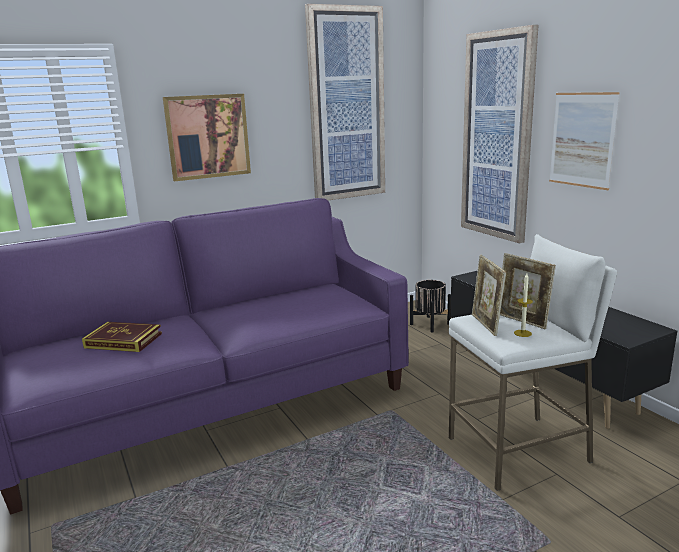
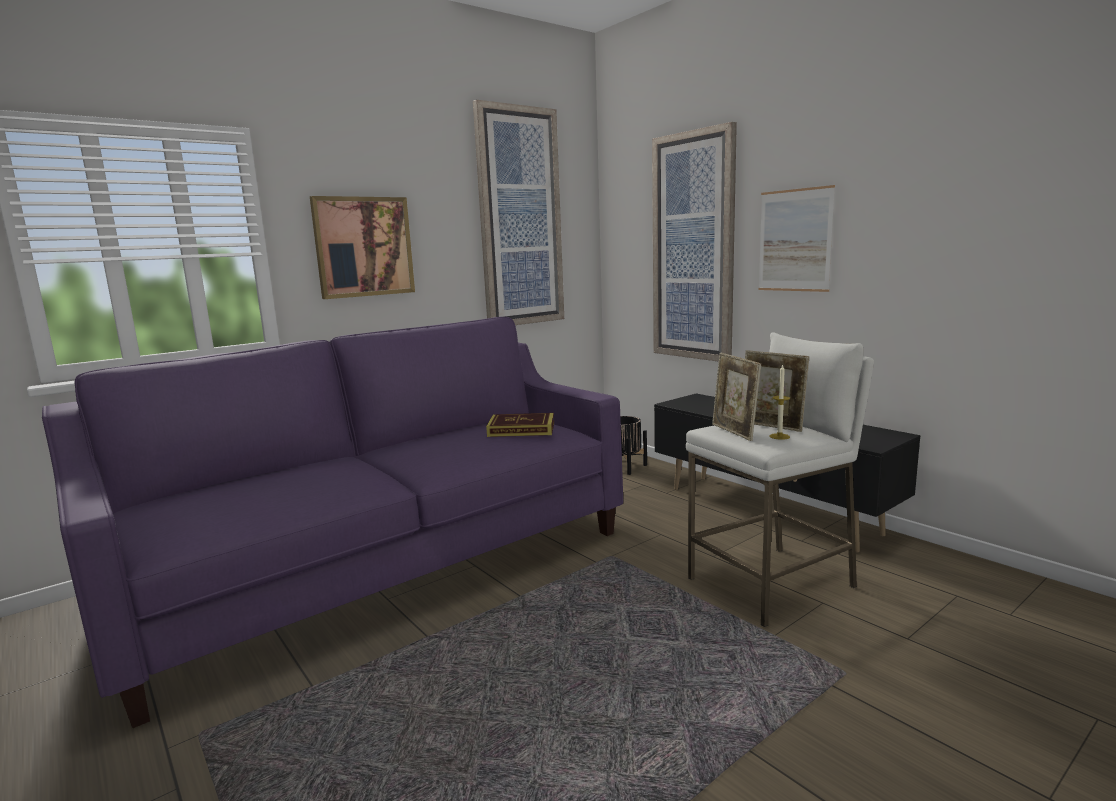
camera: 10 degrees left, 5 degrees down
book [82,322,162,352] -> book moved to [486,413,554,437]

